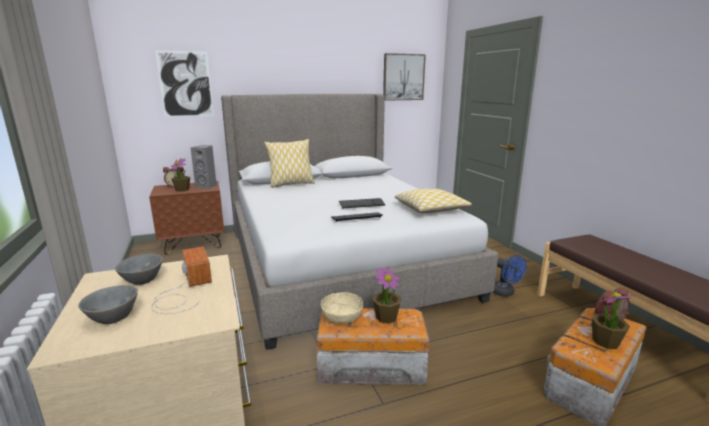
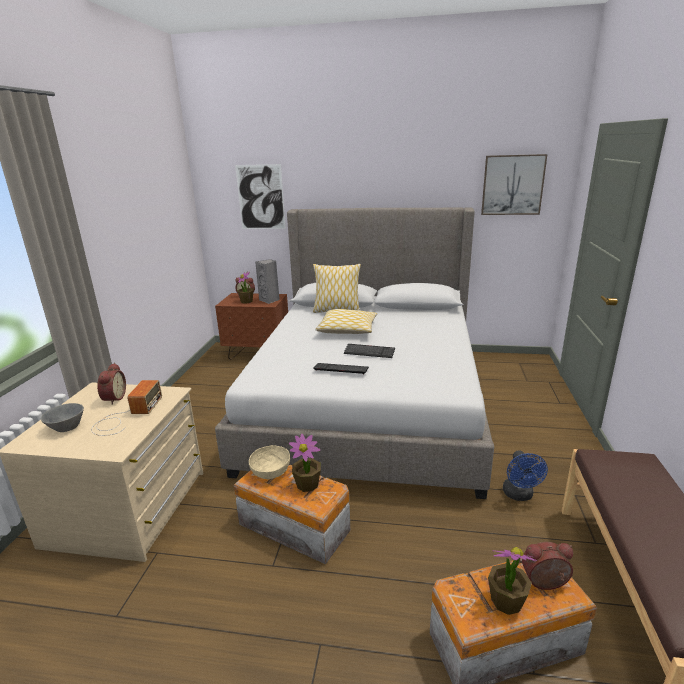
camera: 30 degrees right, 5 degrees up
grey bowl [115,254,163,285] -> alarm clock [97,363,126,405]
pillow [395,189,472,214] -> pillow moved to [315,309,377,334]

